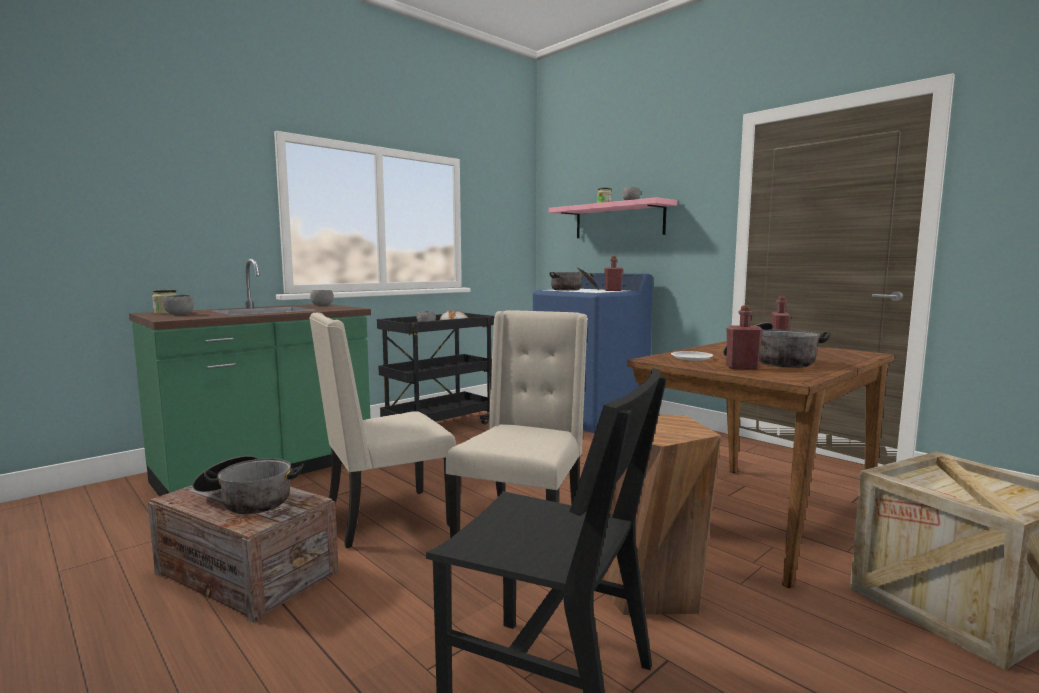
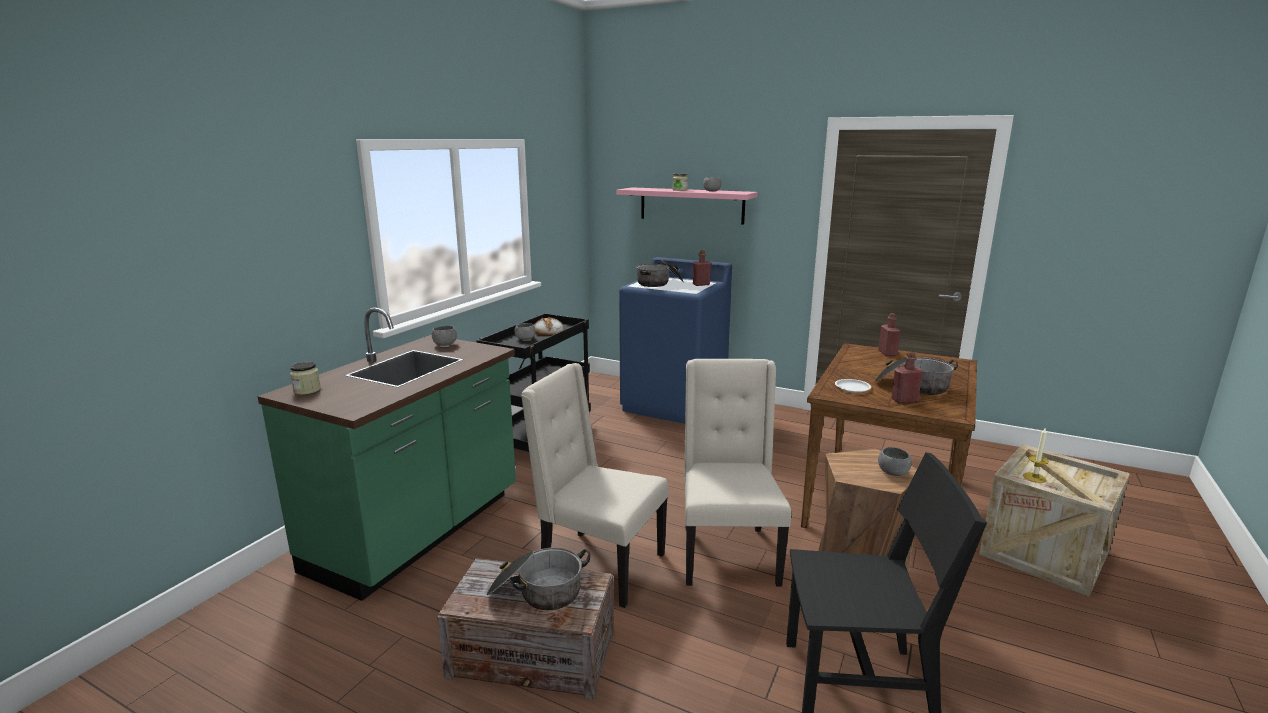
camera: 20 degrees left, 10 degrees up
grey bowl [163,295,194,315] -> grey bowl moved to [878,447,912,476]
beige chair [309,312,456,548] -> beige chair turned 75 degrees clockwise [521,363,669,608]
none -> candle [1023,427,1049,483]

